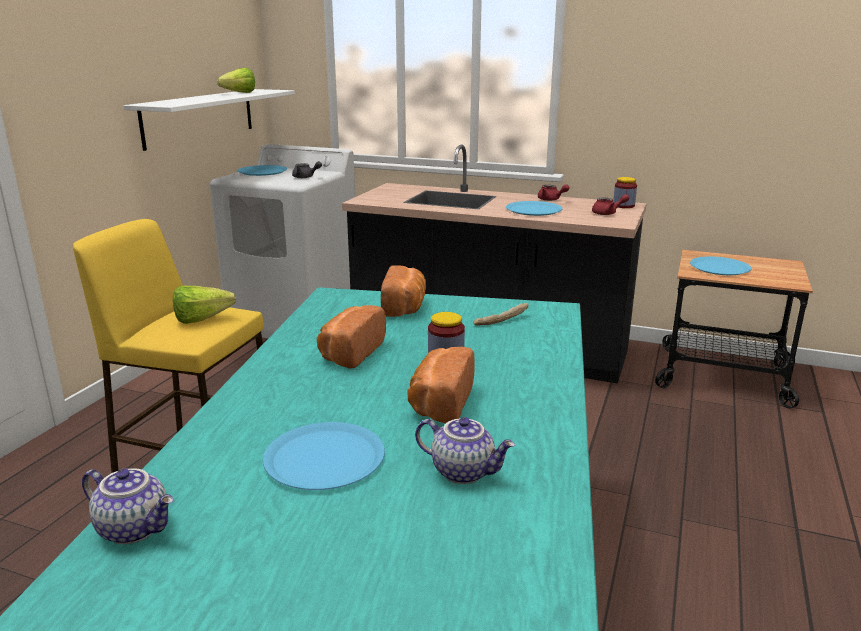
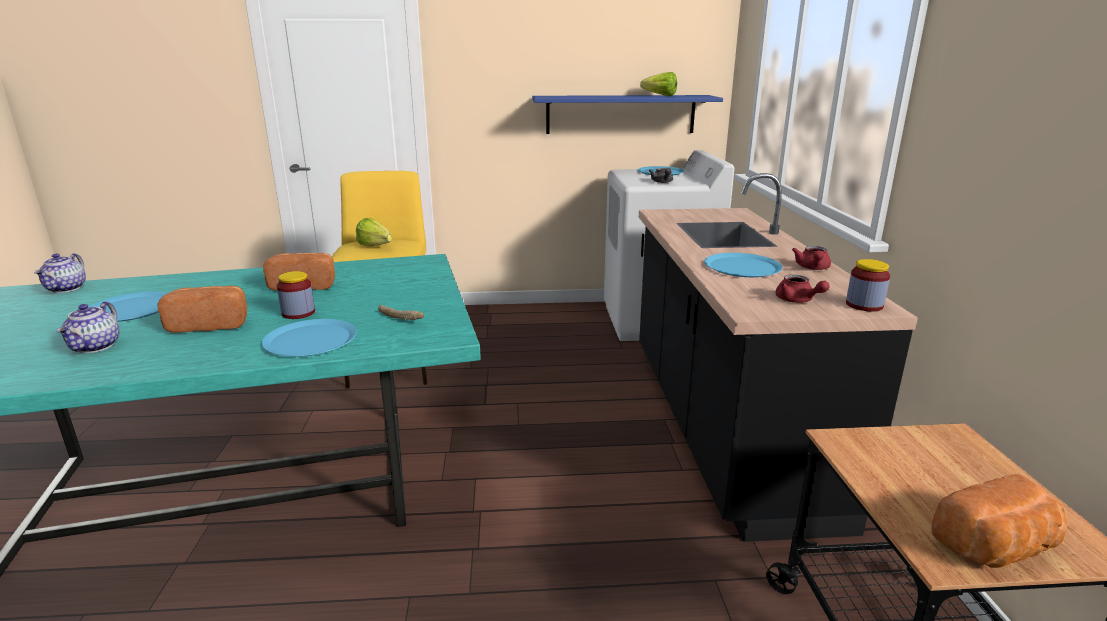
camera: 65 degrees right, 0 degrees up
white shelf [124,89,295,151] -> blue shelf [532,95,723,134]
bread [381,265,426,317] -> bread moved to [932,474,1067,568]
blue plate [690,257,751,275] -> blue plate moved to [262,319,357,357]

